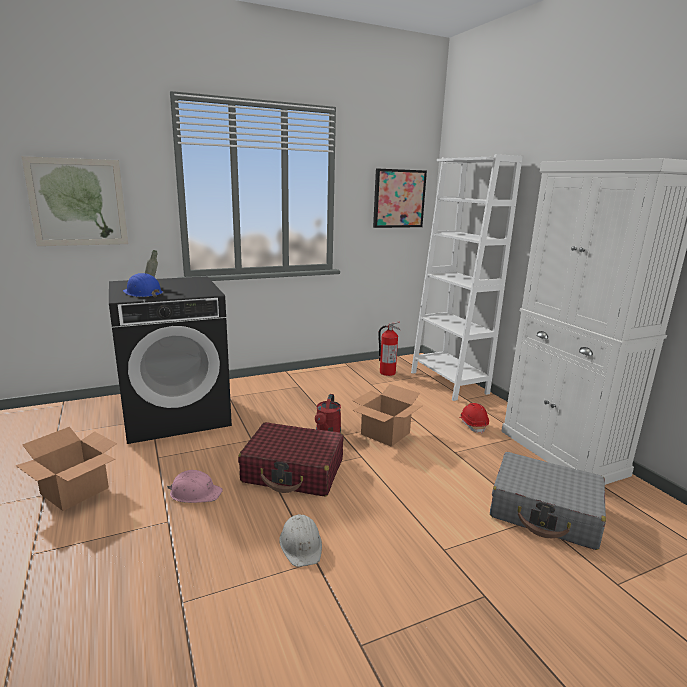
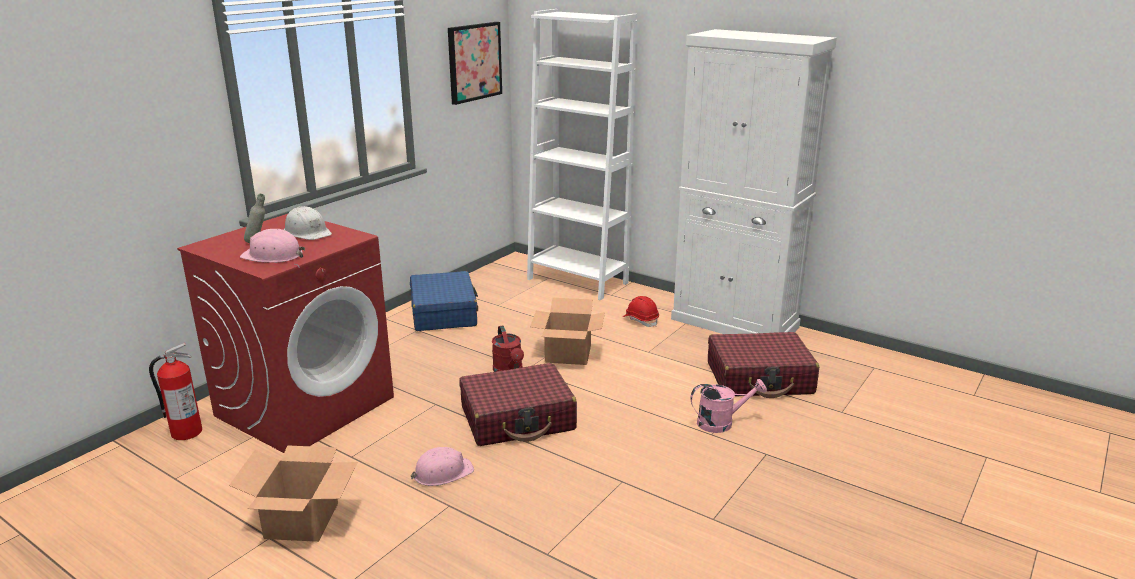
camera: 30 degrees left, 5 degrees up
picture [22,156,128,246] -> none
black washing machine [109,276,232,444] -> red washing machine [177,214,394,453]
blue hard hat [123,273,163,297] -> pink hard hat [240,229,305,263]
white hard hat [279,514,322,567] -> white hard hat moved to [284,206,332,240]
fire extinguisher [378,321,401,376] -> fire extinguisher moved to [149,343,202,440]
grey suitcase [490,452,606,550] -> red suitcase [708,332,819,398]
none -> blue suitcase [410,271,478,331]
none -> pink watering can [690,379,767,433]

